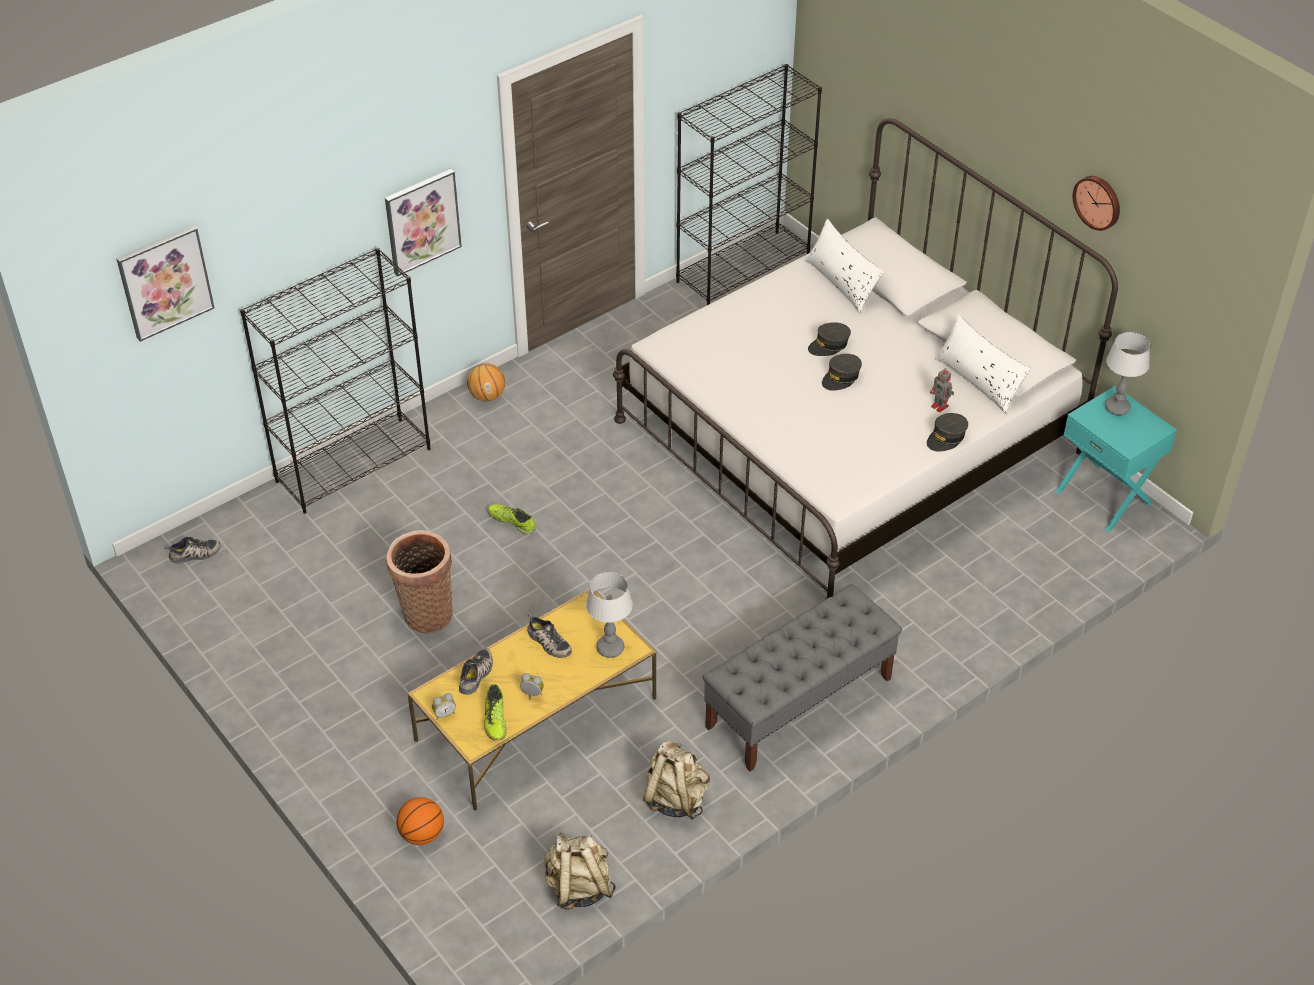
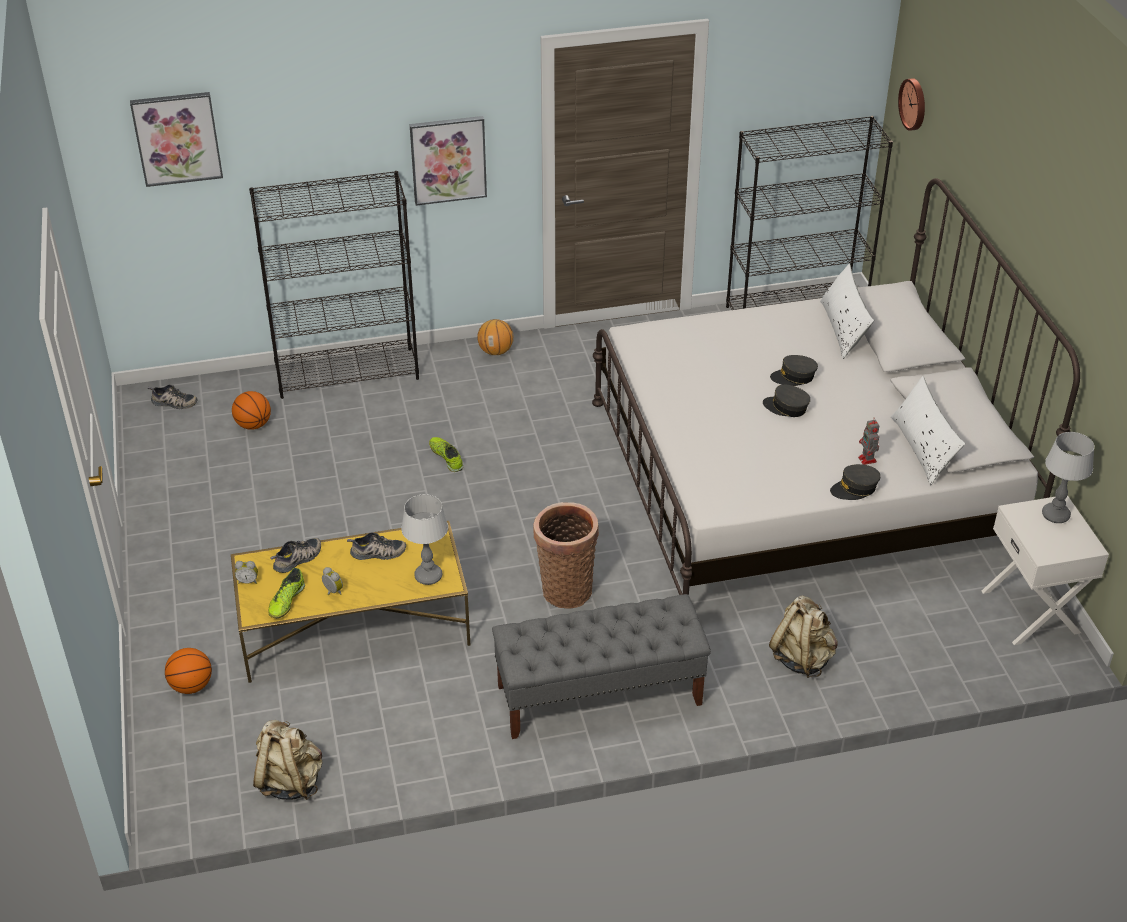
camera: 25 degrees right, 5 degrees down
basket [386,530,453,633] -> basket moved to [533,502,599,609]
shoe [527,613,572,658] -> shoe turned 75 degrees counterclockwise [347,532,406,560]
beige backpack [643,741,710,820] -> beige backpack moved to [769,596,838,678]
grey cap [822,354,862,391] -> grey cap turned 45 degrees clockwise [763,385,810,417]
turquoise nightstand [1055,386,1177,532] -> white nightstand [982,495,1109,645]
wall clock [1073,176,1120,231] -> wall clock moved to [898,78,925,131]
none -> basketball [232,391,271,430]

